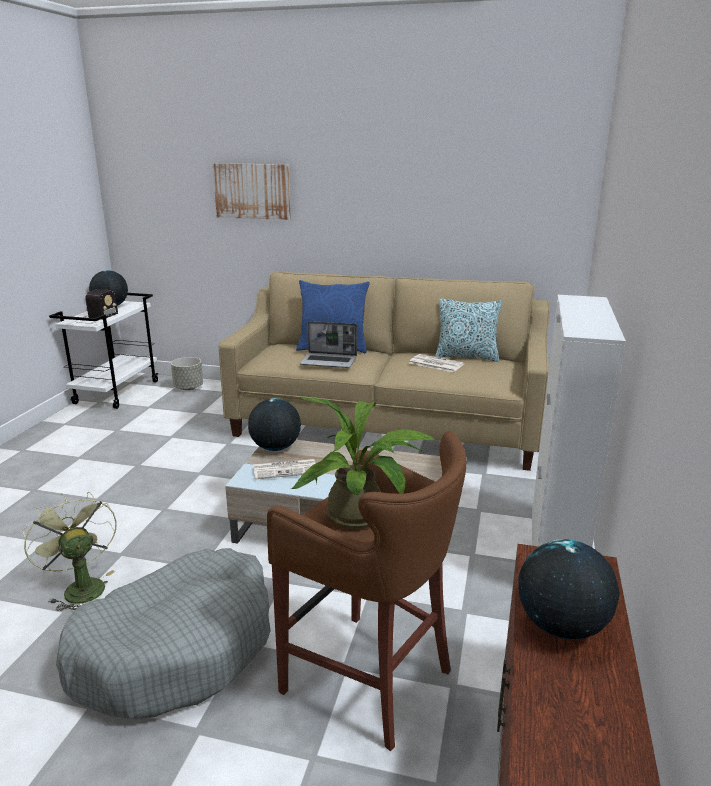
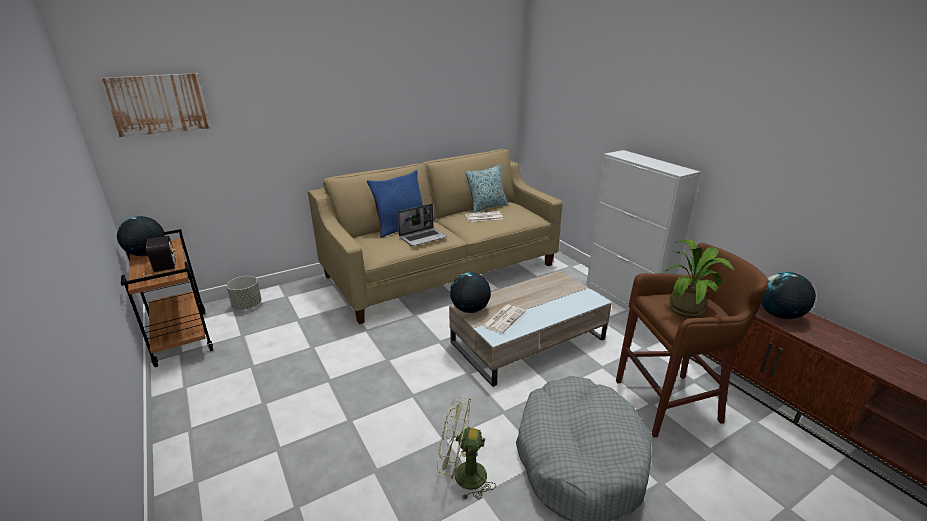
camera: 45 degrees left, 5 degrees up
white cart [49,293,158,409] -> brown cart [121,229,213,367]
picture [213,163,291,220] -> picture moved to [101,73,211,137]

